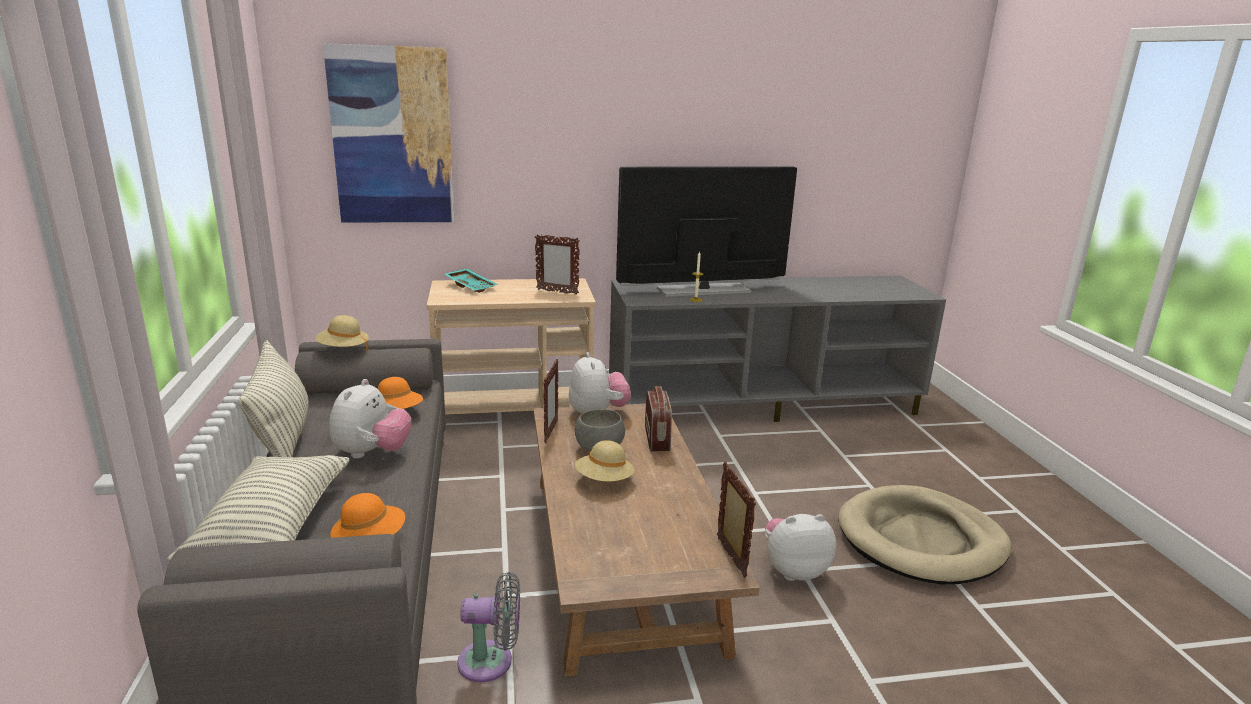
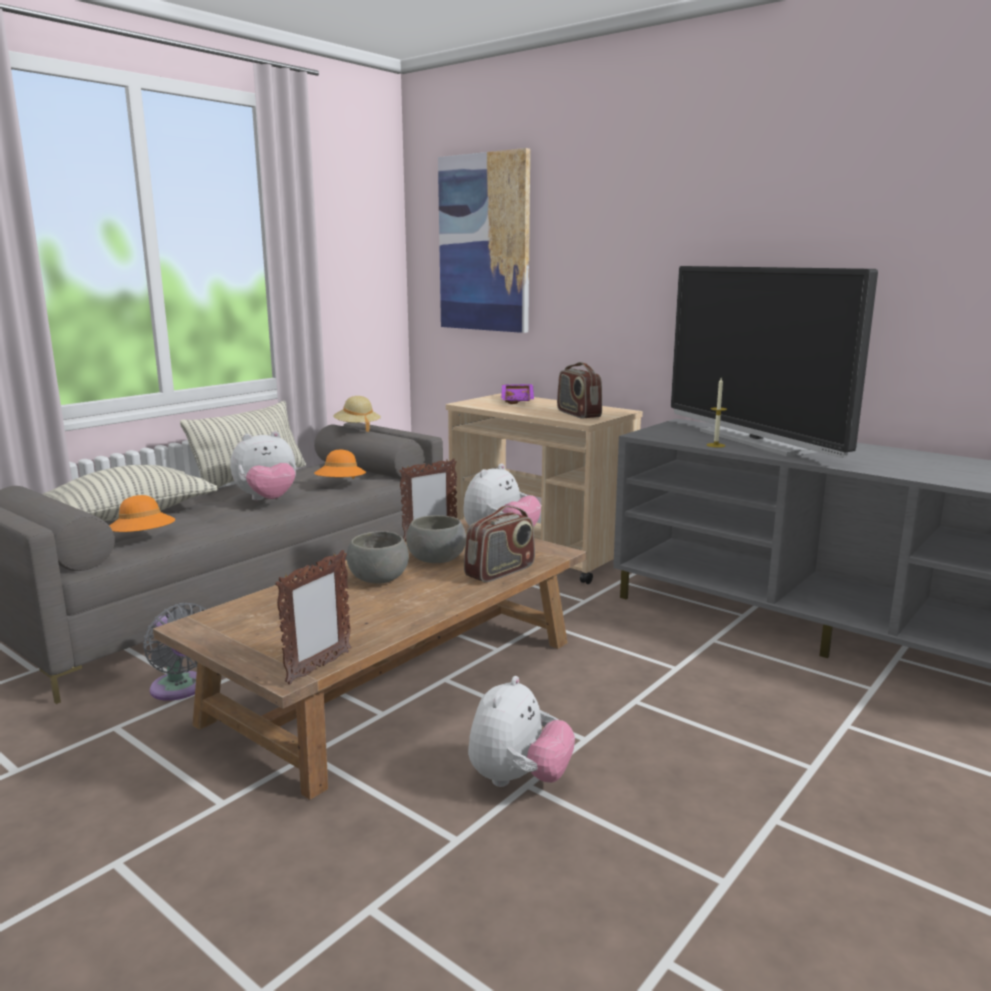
camera: 50 degrees right, 5 degrees down
turquoise tray [444,268,498,293] -> purple tray [501,384,534,404]
picture frame [535,234,580,295] -> radio [557,362,602,419]
beige hat [575,440,635,482] -> grey bowl [346,531,409,584]
television [616,166,797,297] -> television turned 150 degrees counterclockwise [671,266,878,458]
plush toy [765,514,836,581] -> plush toy turned 75 degrees clockwise [468,676,575,787]
beige dog bed [838,485,1011,584] -> none

